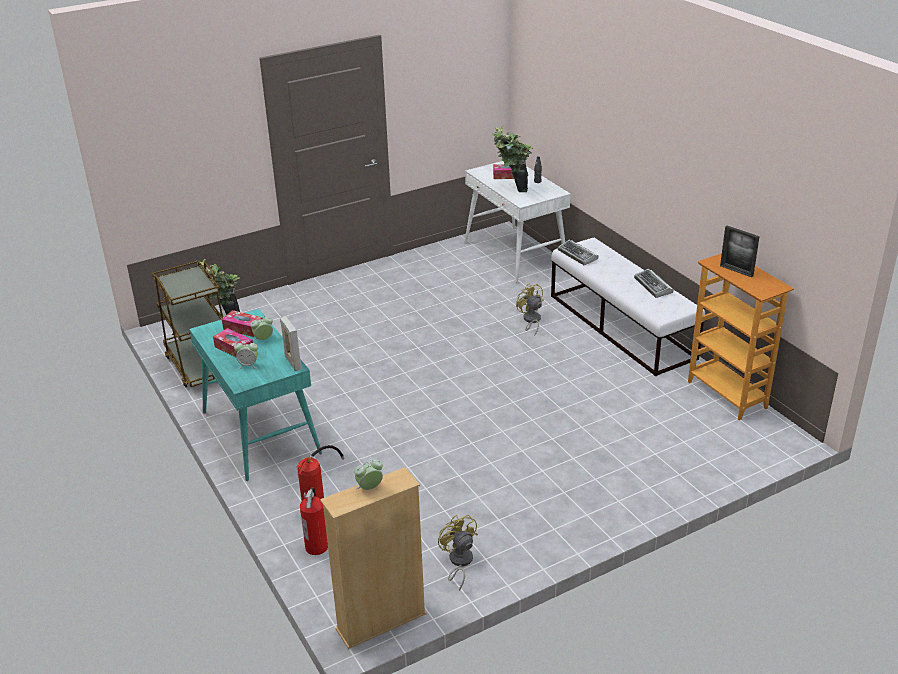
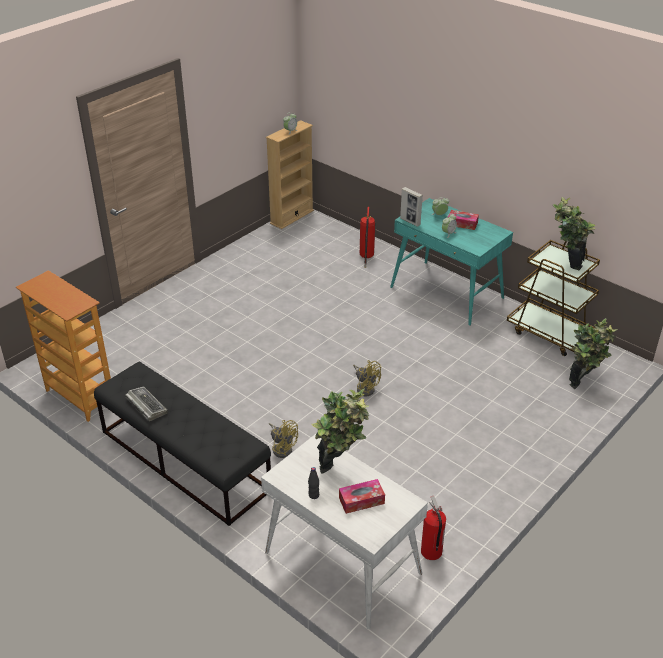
camera: 160 degrees right, 5 degrees up
tissue box [222,310,263,337] -> none
fire extinguisher [300,487,328,555] -> fire extinguisher moved to [421,496,446,560]
yellow fan [438,515,478,591] -> yellow fan moved to [353,360,381,396]
white bench [551,238,705,376] -> black bench [94,362,271,526]
keyboard [558,240,598,265] -> none
picture frame [720,226,760,278] -> none
none -> potted plant [553,197,595,270]

